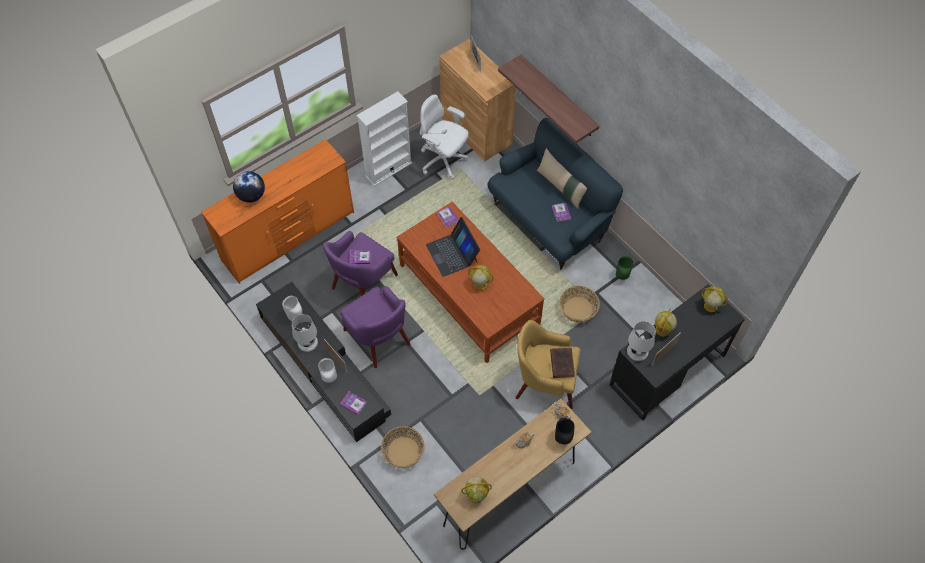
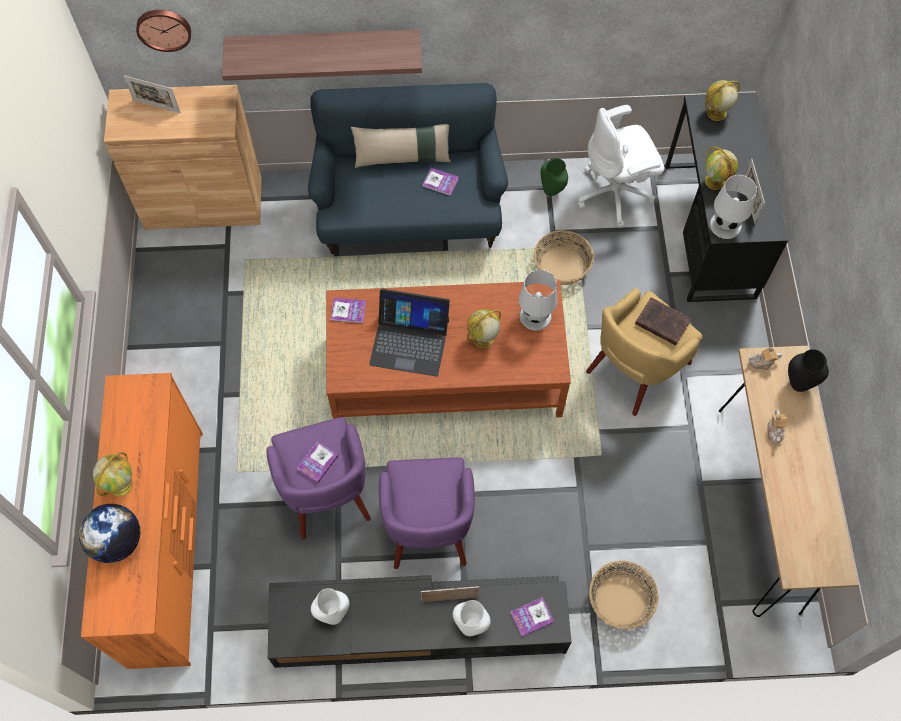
camera: 55 degrees left, 5 degrees up
white table lamp [292,314,318,352] -> white table lamp moved to [519,270,558,330]
purple armchair [340,286,410,368] -> purple armchair turned 90 degrees clockwise [379,457,475,569]
white bookcase [356,91,412,186] -> none
white office chair [420,95,469,180] -> white office chair moved to [578,105,665,228]
globe [461,477,492,503] -> globe moved to [93,452,133,497]
none -> wall clock [136,10,191,52]

